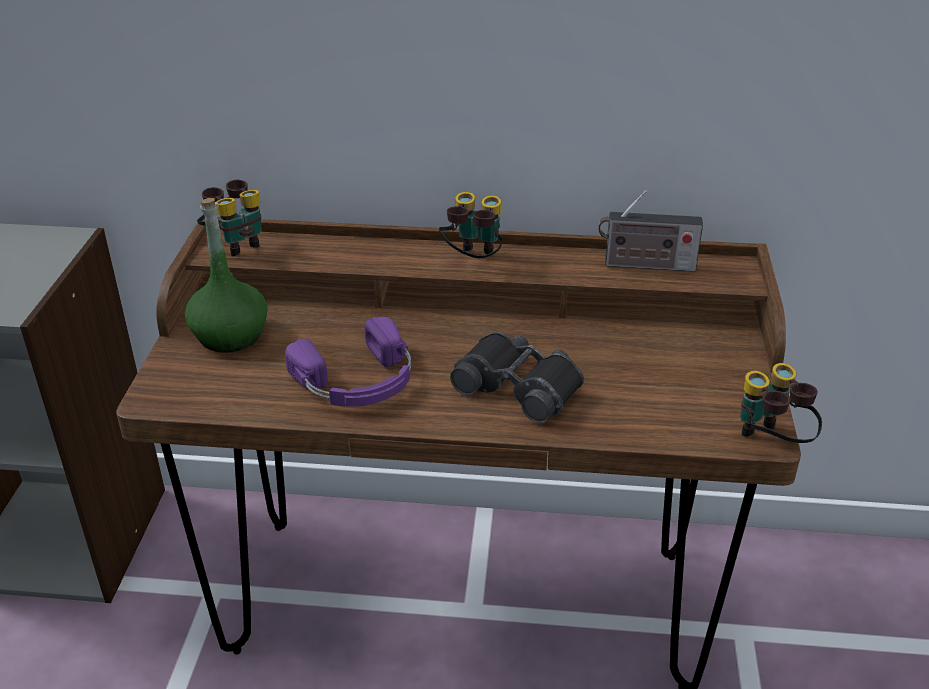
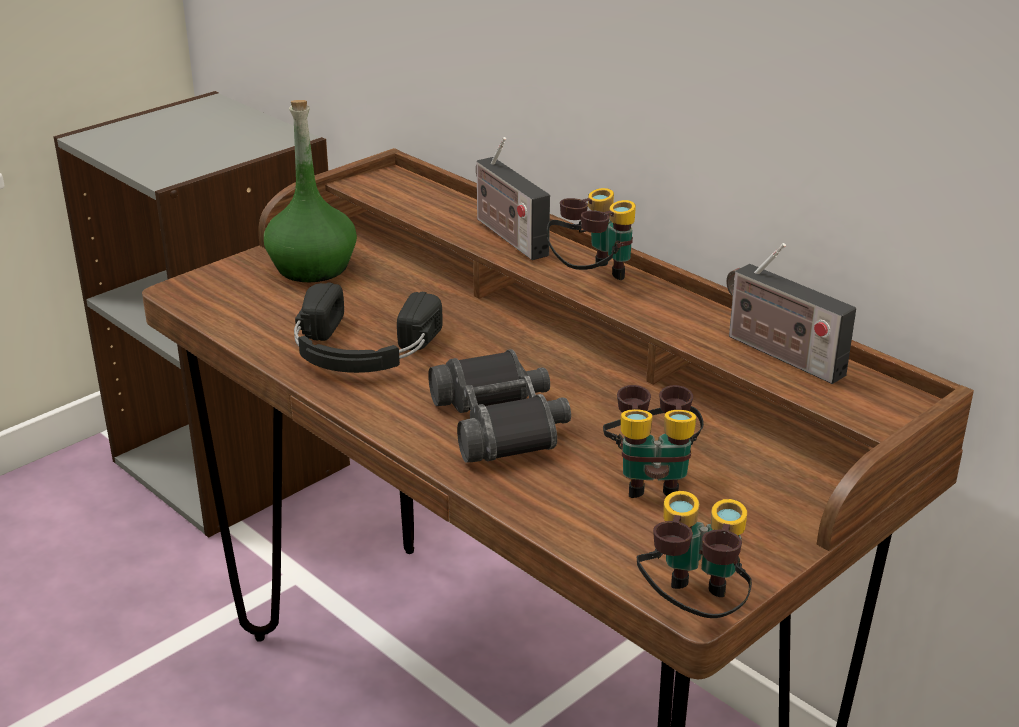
camera: 40 degrees right, 5 degrees down
binoculars [197,180,262,256] -> binoculars moved to [603,385,704,498]
purple headphones [285,317,411,407] -> black headphones [294,282,443,373]
none -> radio [476,137,550,260]

